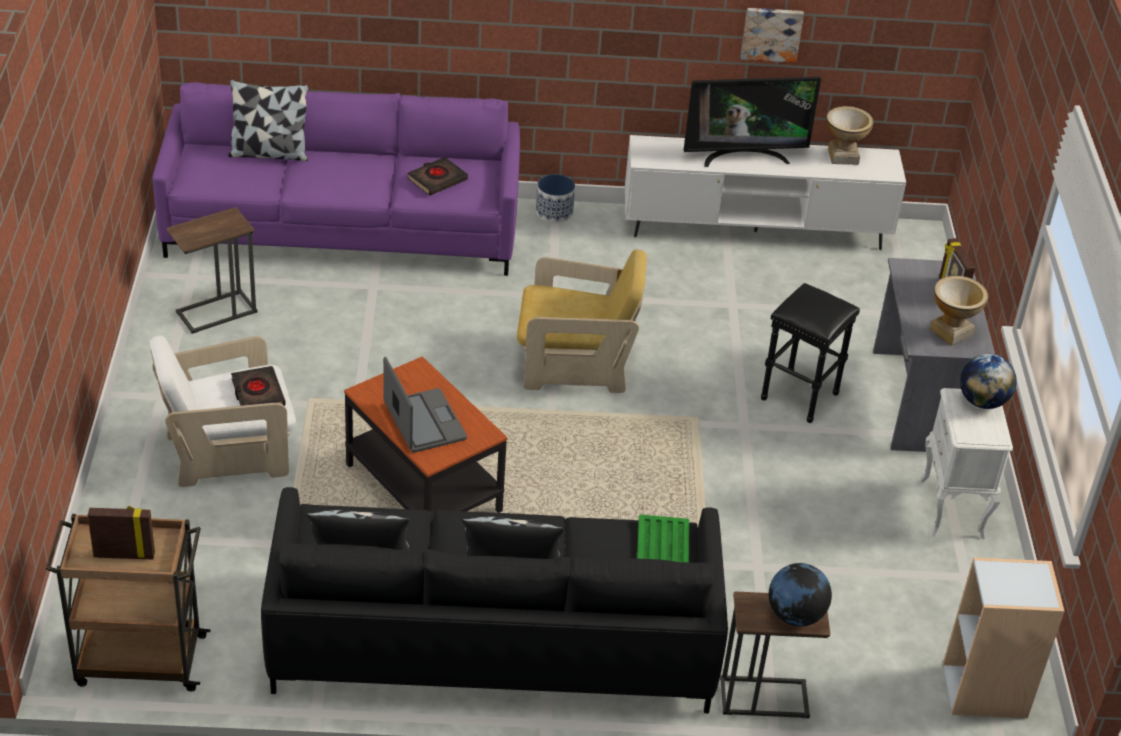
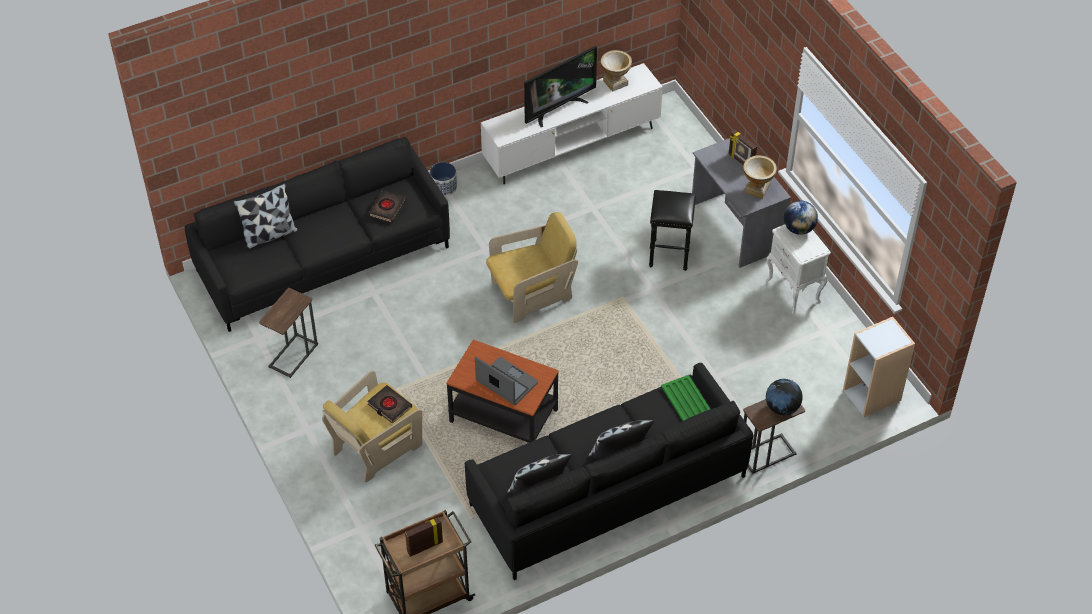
camera: 25 degrees left, 10 degrees up
white armchair [150,335,296,487] -> yellow armchair [322,371,423,482]
purple sofa [153,82,520,276] -> black sofa [185,137,450,332]
picture [741,8,804,63] -> none

